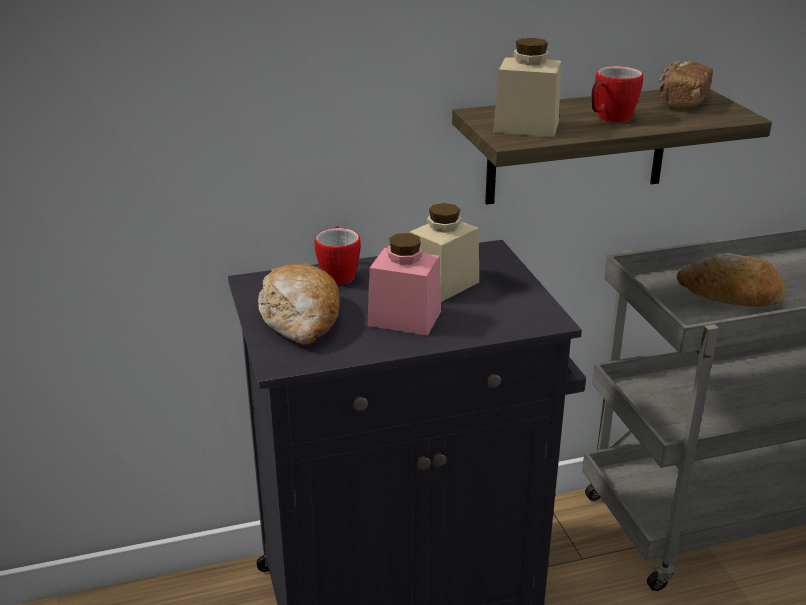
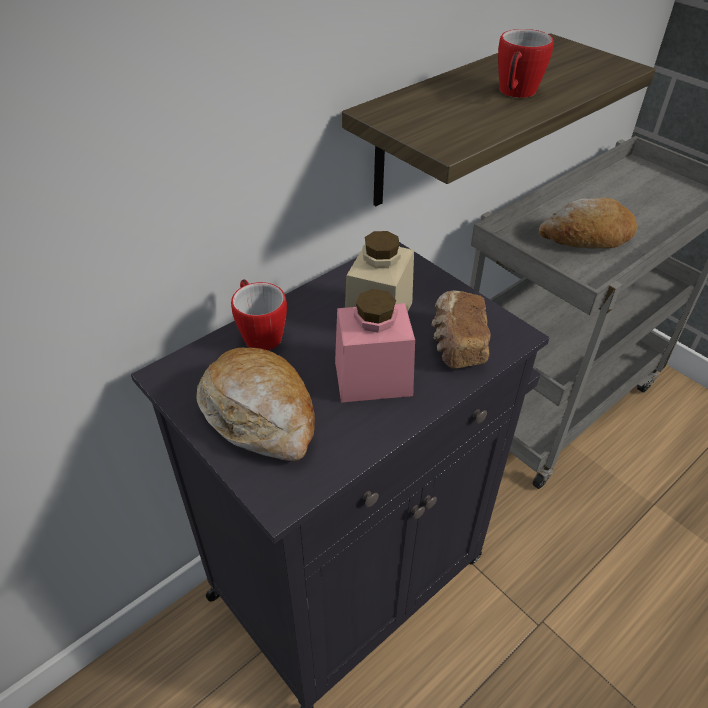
camera: 25 degrees left, 15 degrees up
beige jar [493,38,561,137] -> none
bread [659,61,713,108] -> bread moved to [431,290,491,369]

